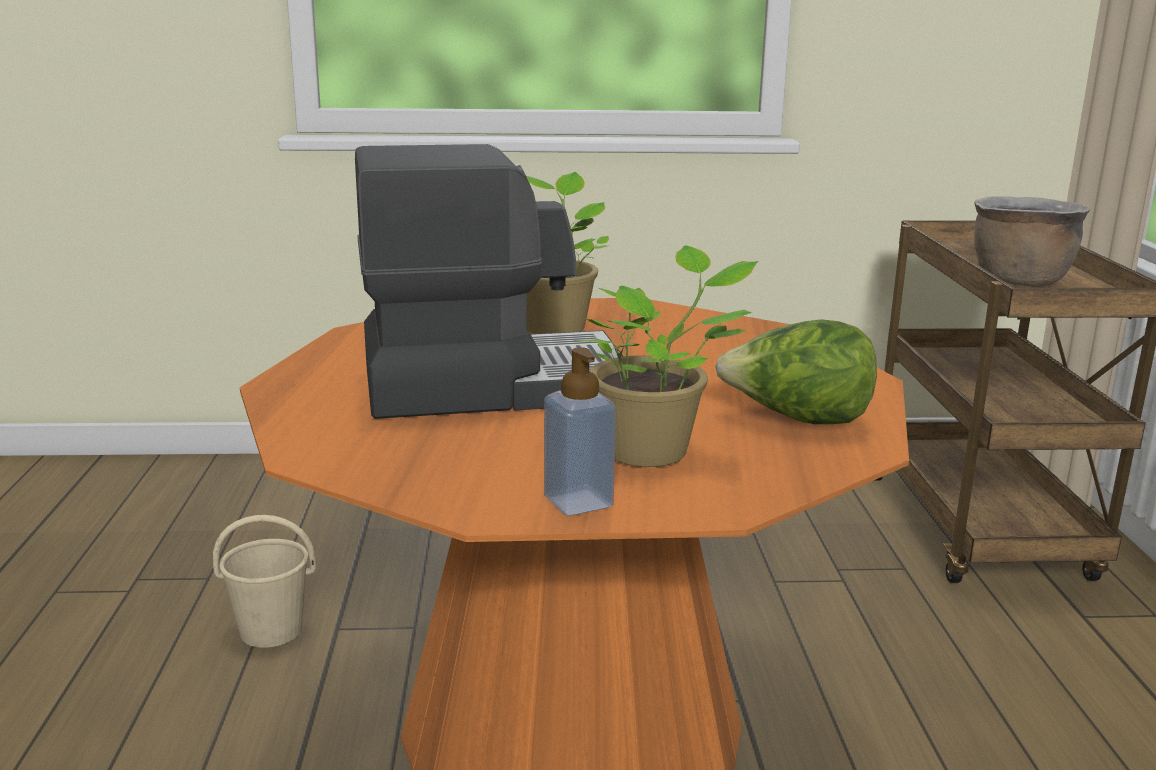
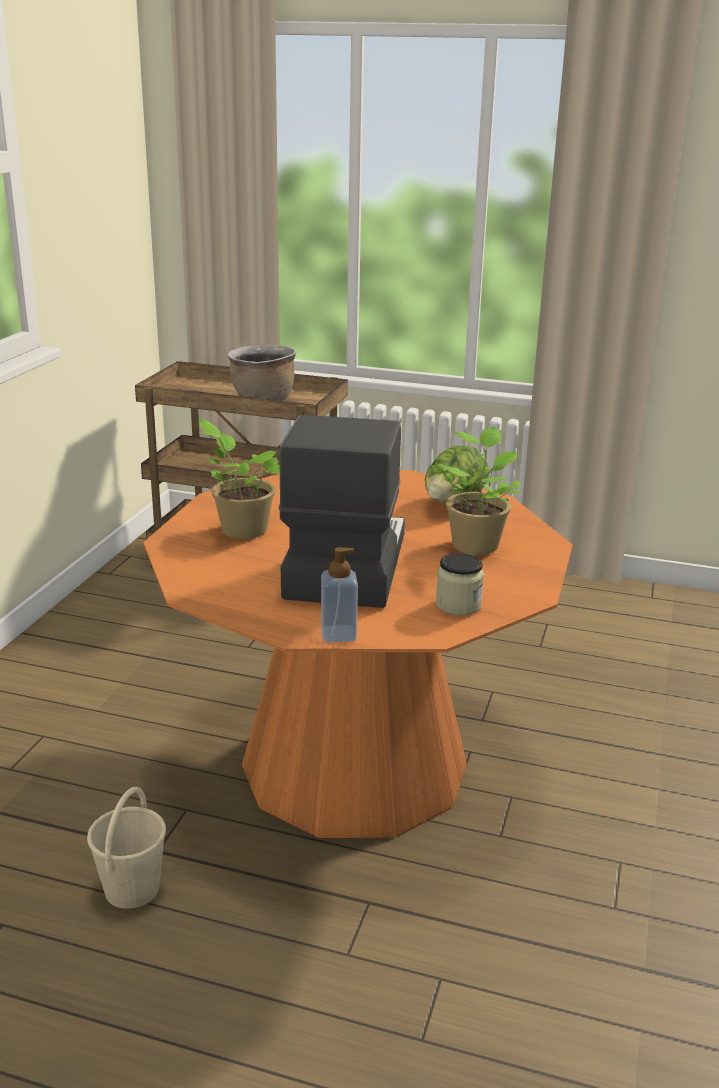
camera: 70 degrees left, 5 degrees up
soap dispenser [544,347,616,516] -> soap dispenser moved to [321,547,358,643]
none -> jar [436,553,484,615]

